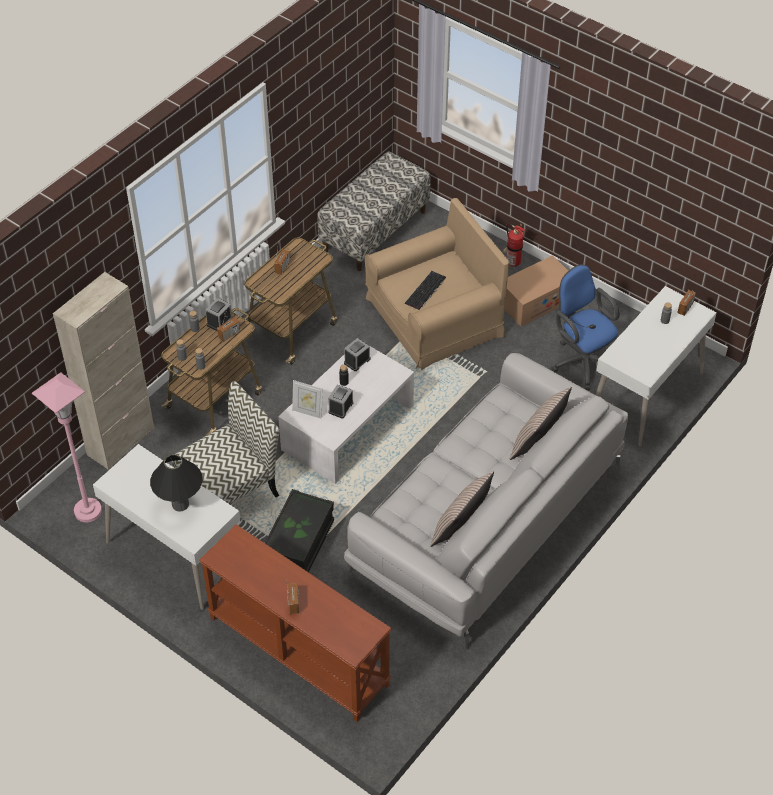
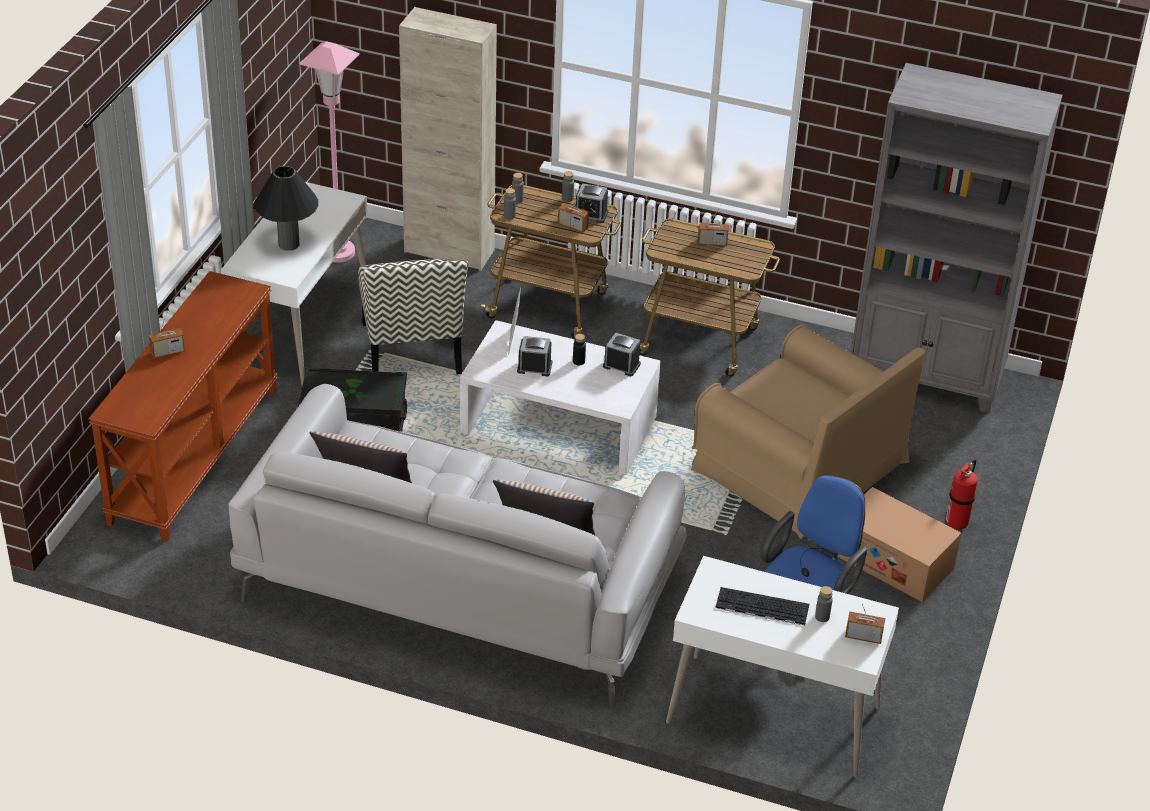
camera: 70 degrees right, 10 degrees down
chair [172,381,279,504] -> chair turned 45 degrees clockwise [358,259,468,374]
bench [317,151,431,271] -> grey bookcase [851,63,1063,413]
keyboard [405,271,446,310] -> keyboard moved to [715,587,809,625]

